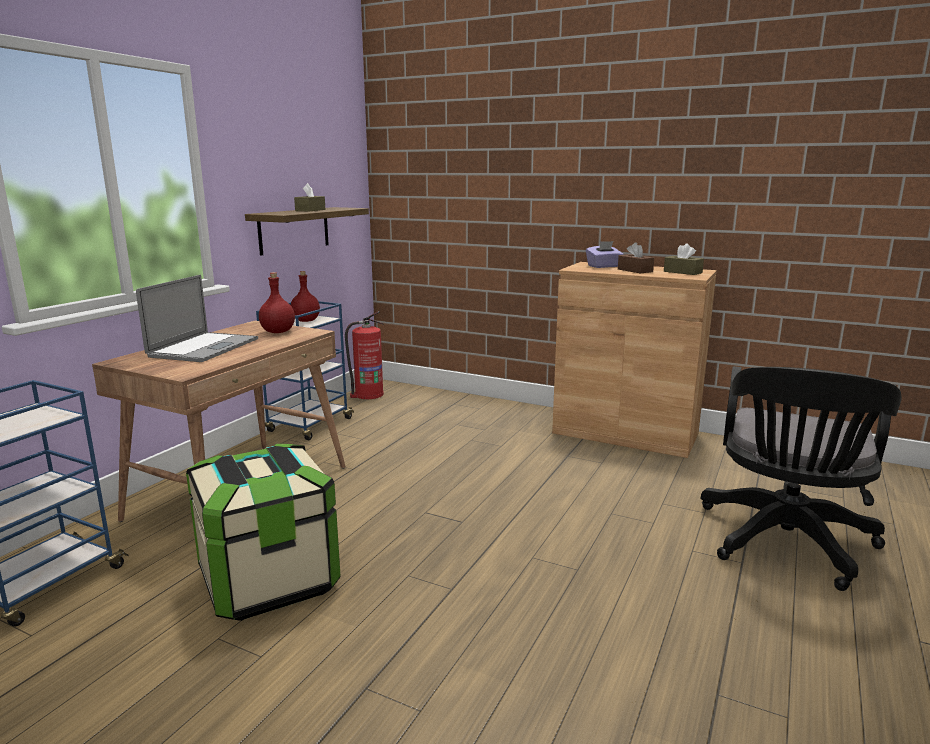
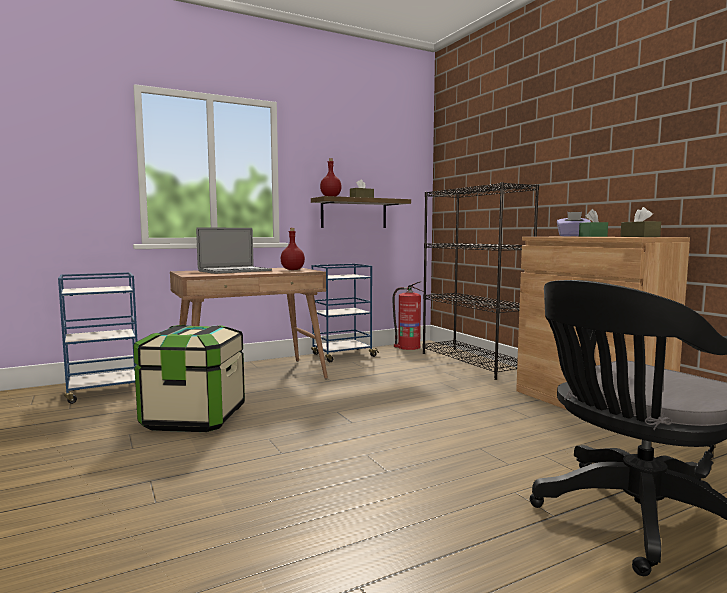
camera: 35 degrees right, 10 degrees down
red bottle [291,271,320,322] -> red bottle moved to [320,158,342,196]
brown tissue box [618,242,654,273] -> green tissue box [579,209,608,237]
none -> black bookcase [423,182,539,380]

